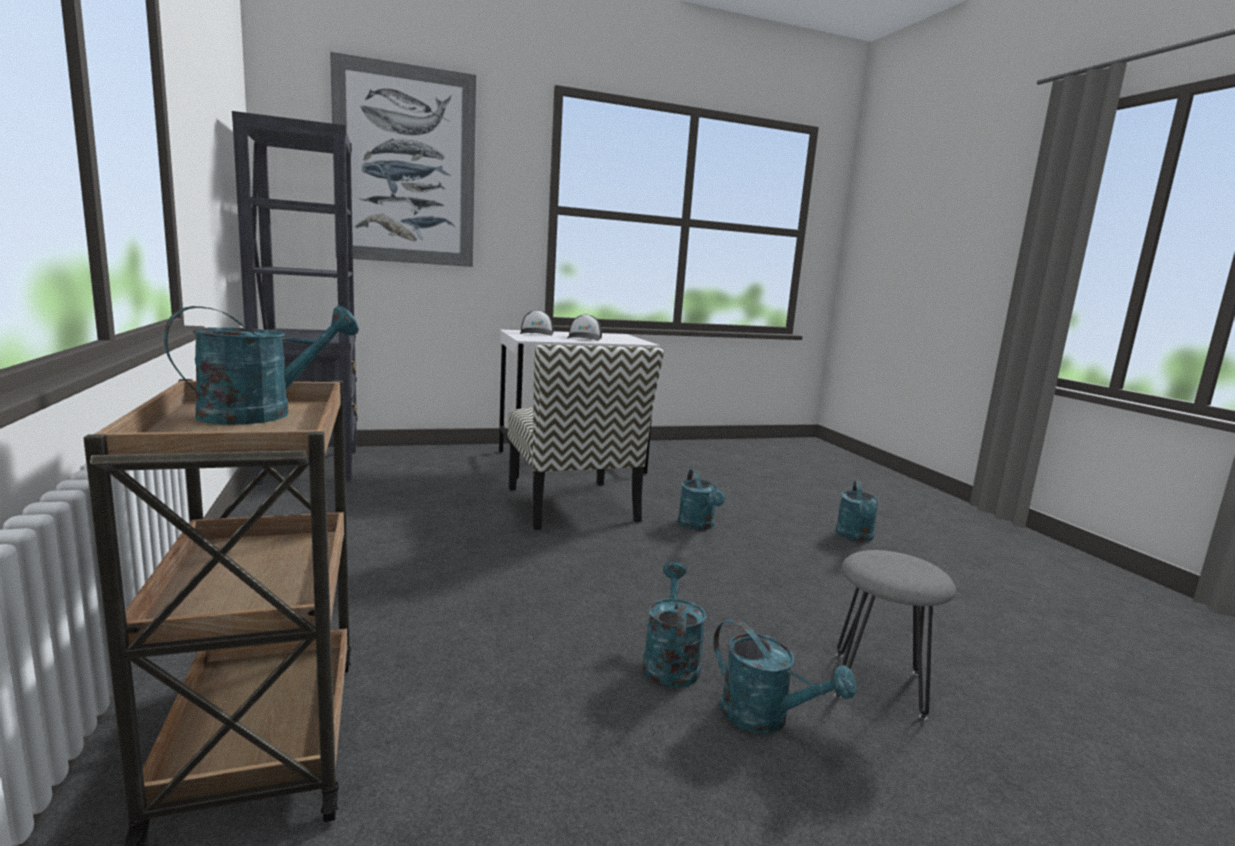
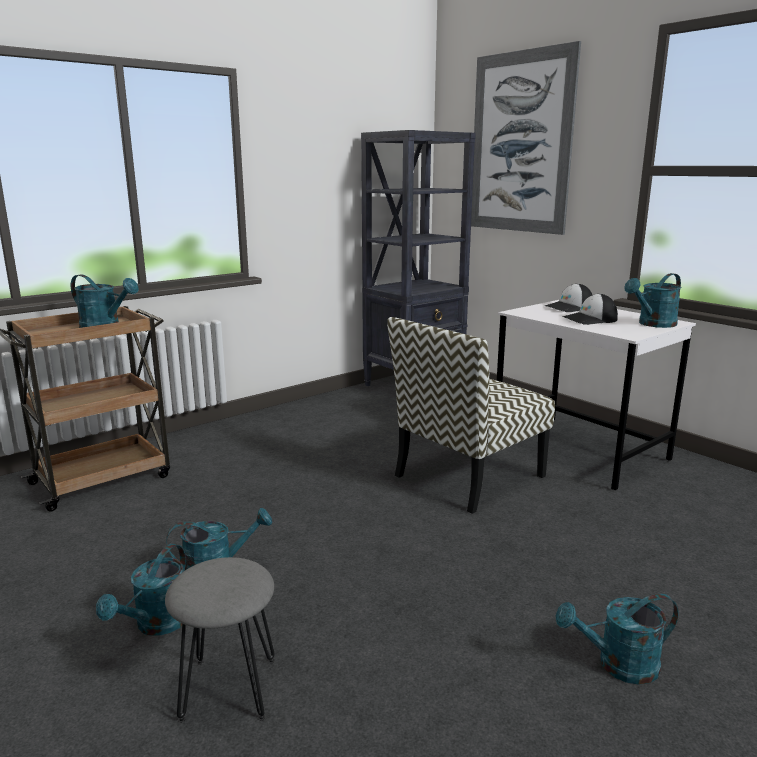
camera: 70 degrees right, 5 degrees up
turquoise watering can [678,469,725,530] -> turquoise watering can moved to [624,273,681,328]

